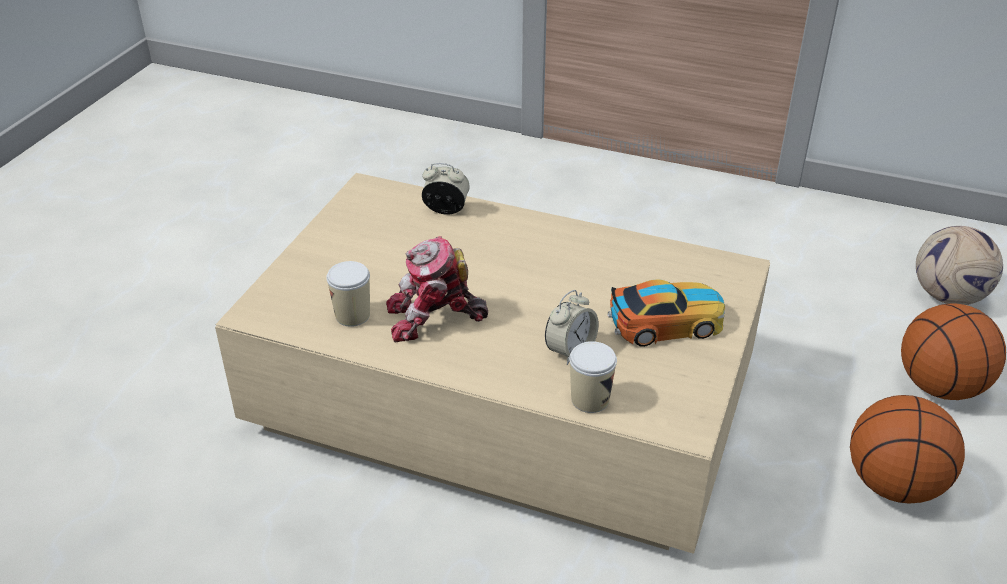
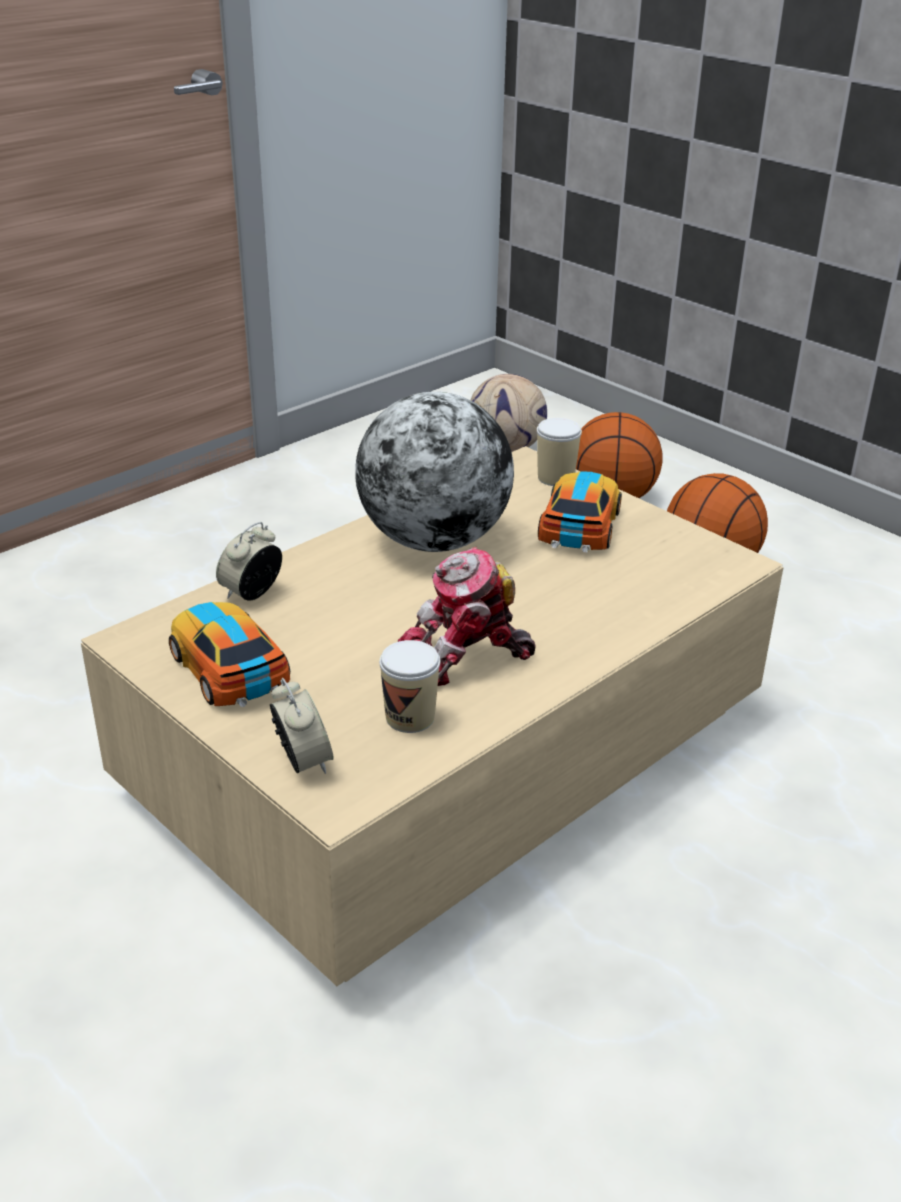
camera: 65 degrees left, 5 degrees down
toy robot [386,236,488,342] -> toy robot turned 60 degrees clockwise [398,547,536,686]
alarm clock [545,290,599,365] -> alarm clock moved to [270,678,334,774]
cup [569,341,617,413] -> cup moved to [537,418,582,486]
none -> toy car [169,602,290,707]
none -> globe [355,392,514,552]

